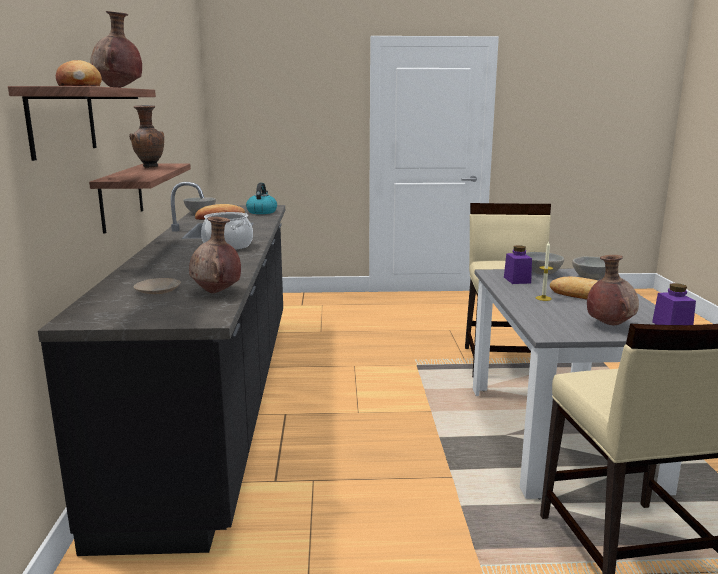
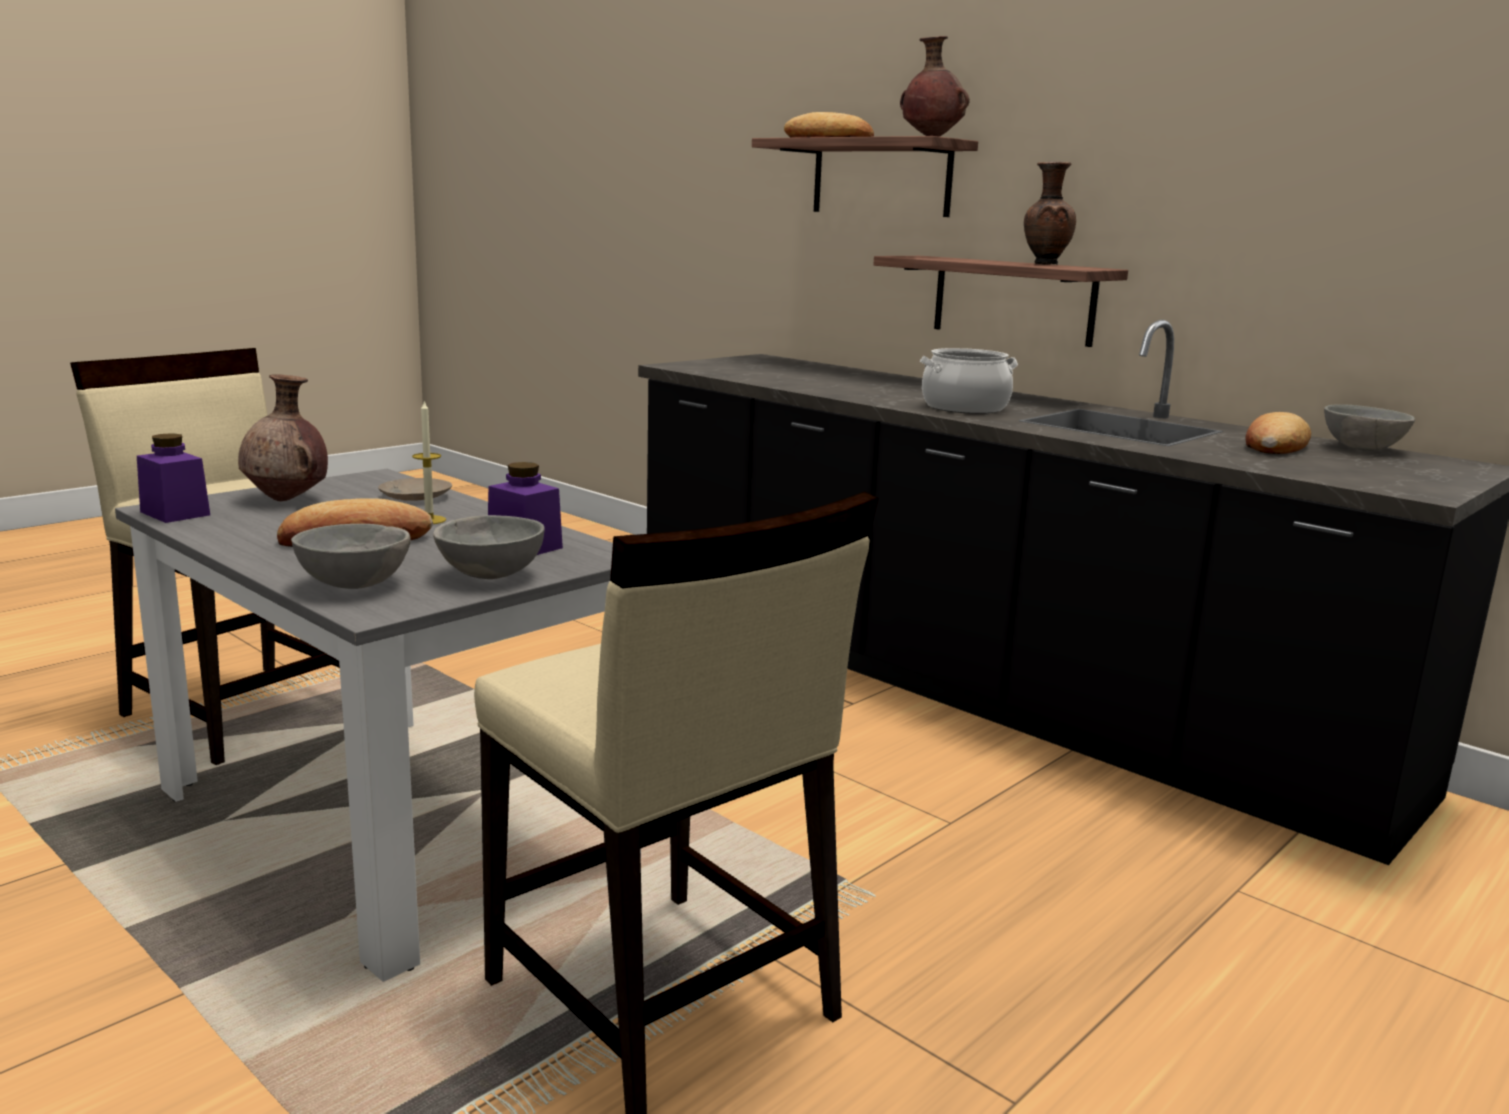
camera: 135 degrees right, 0 degrees up
beige plate [134,278,181,294] -> beige plate moved to [378,478,452,501]
brown vase [189,217,241,293] -> none
kettle [246,183,277,214] -> none

